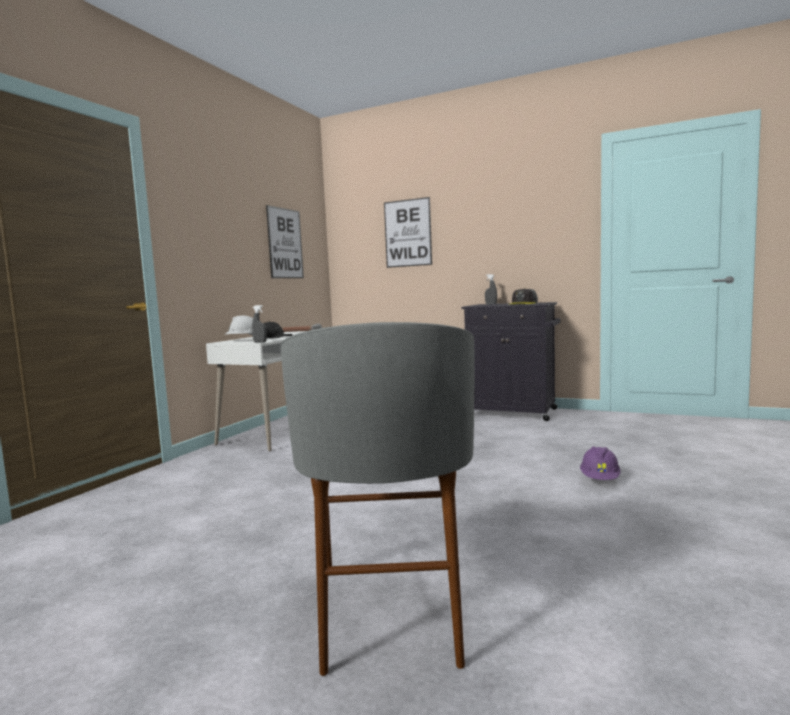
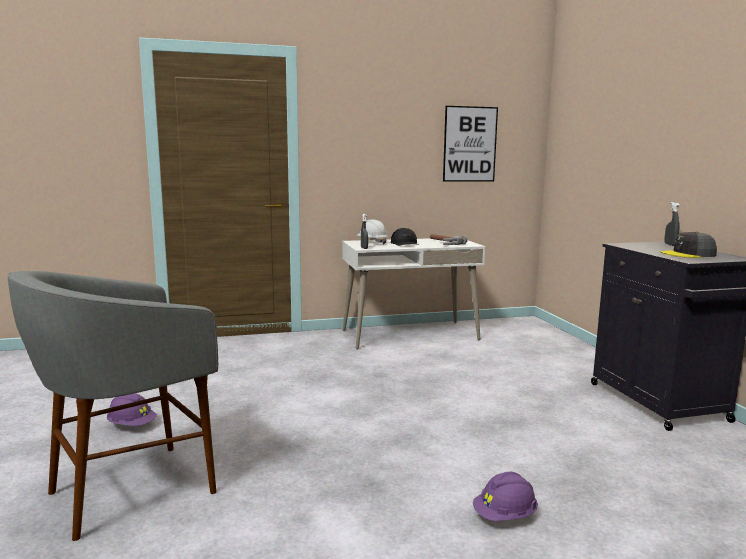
camera: 50 degrees right, 5 degrees up
picture [384,197,432,268] -> none
none -> purple hard hat [107,393,157,426]

